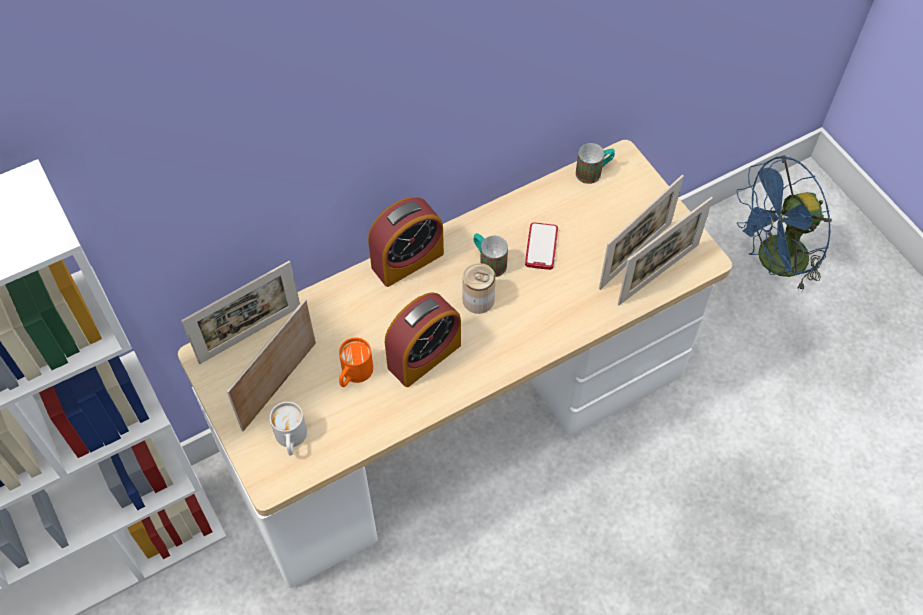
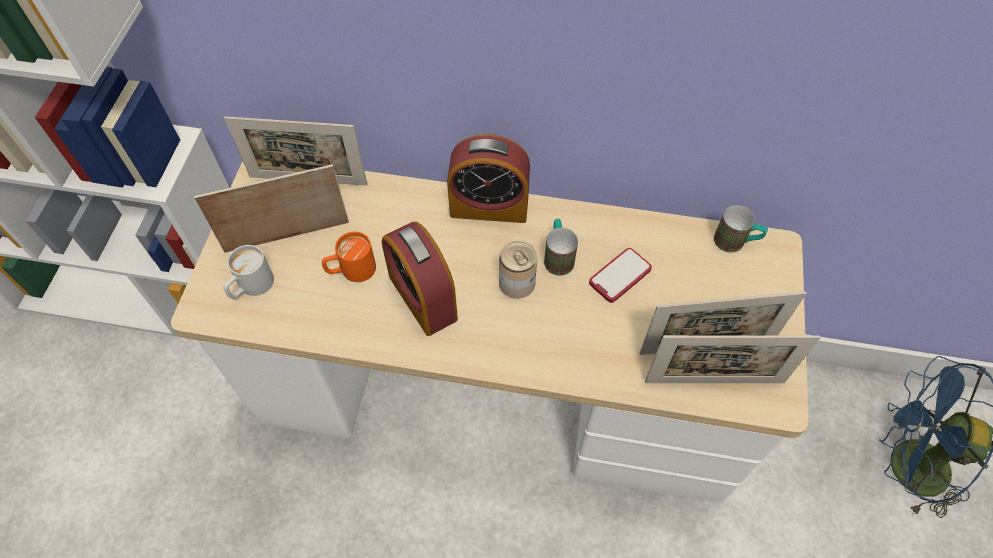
camera: 40 degrees right, 0 degrees up
alarm clock [385,292,461,387] -> alarm clock turned 60 degrees clockwise [382,221,458,336]

